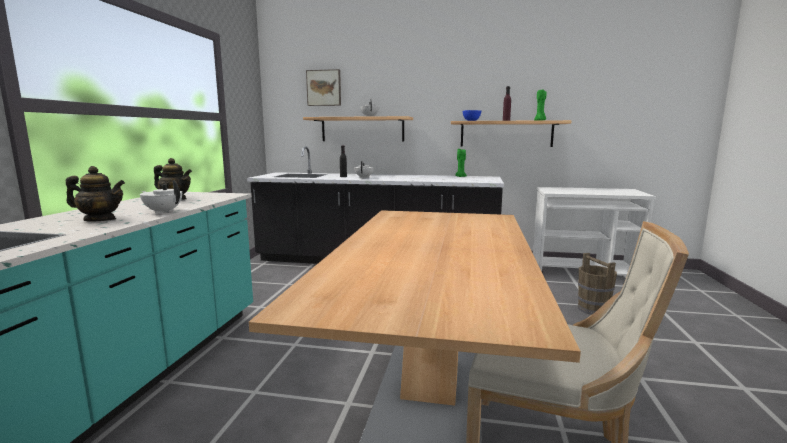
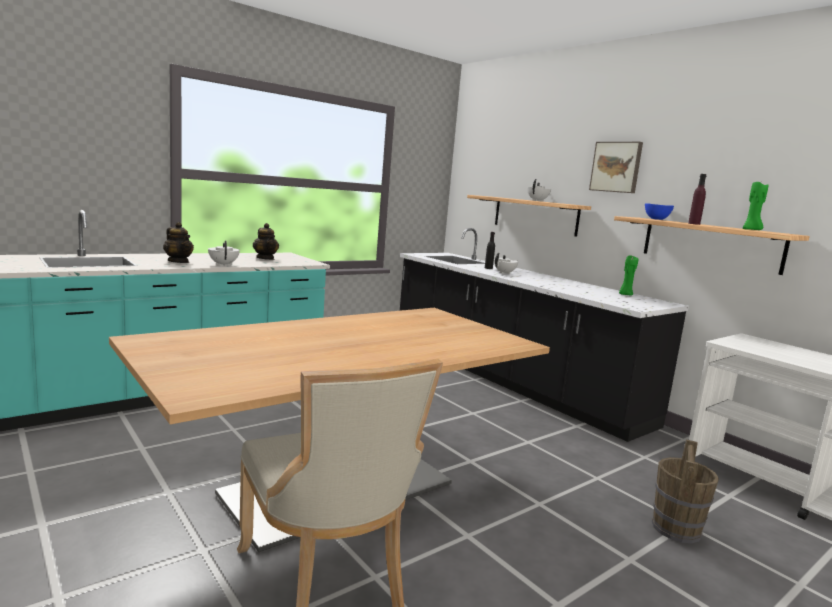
camera: 40 degrees right, 0 degrees up
picture [306,69,341,106] -> picture moved to [589,142,643,193]

